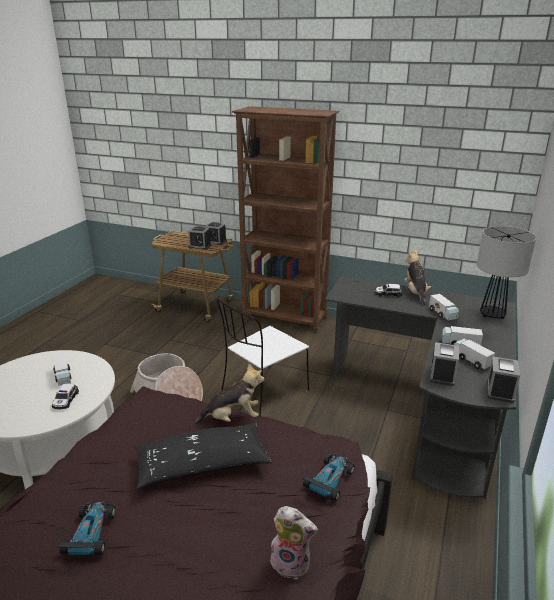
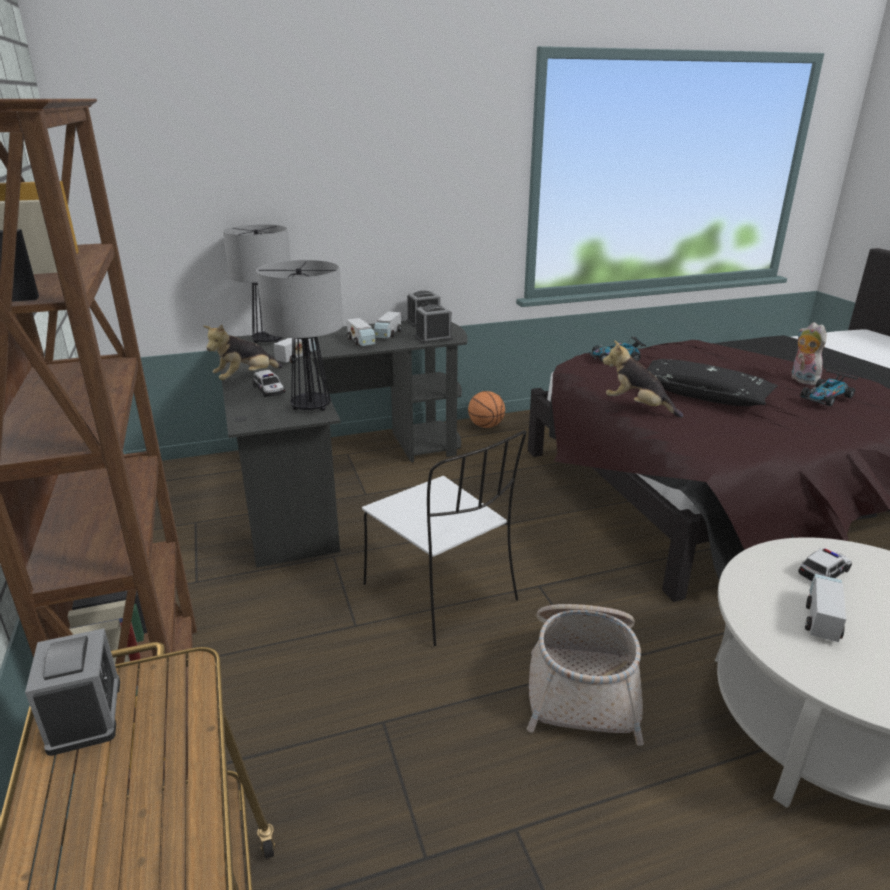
camera: 130 degrees left, 0 degrees up
alarm clock [188,226,212,250] -> none
white chair [216,298,309,416] -> white chair turned 45 degrees clockwise [362,430,527,646]
plush toy [270,506,318,579] -> plush toy moved to [792,322,826,385]
none -> table lamp [256,260,343,411]
none -> basketball [468,391,505,428]

